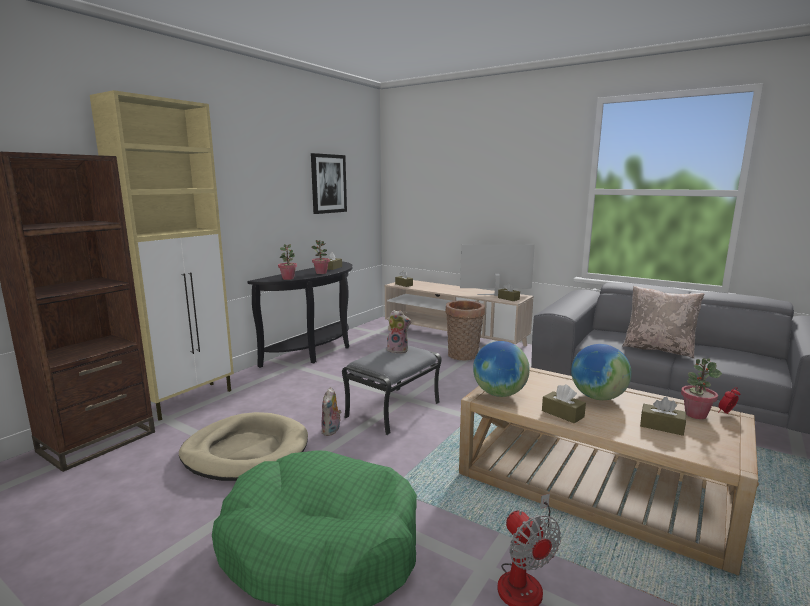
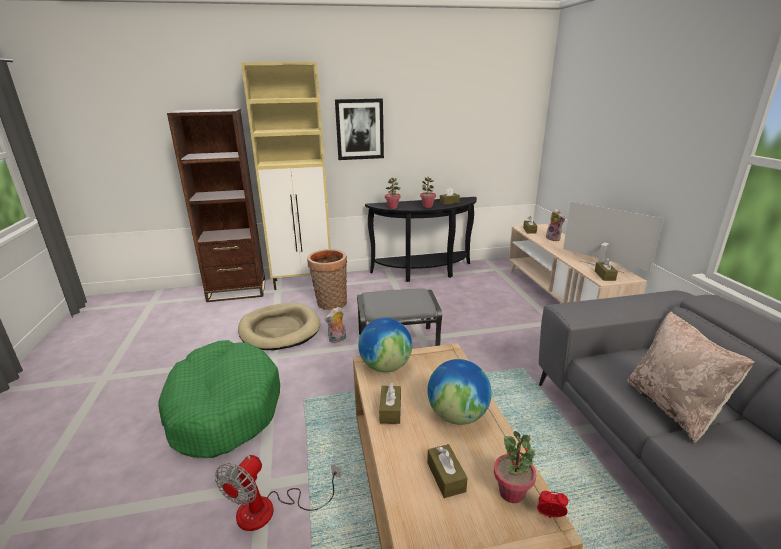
camera: 45 degrees right, 10 degrees up
picture [311,153,347,214] -> picture moved to [335,99,384,160]
plush toy [387,310,412,354] -> plush toy moved to [546,209,565,241]
basket [446,300,485,360] -> basket moved to [307,249,347,310]

